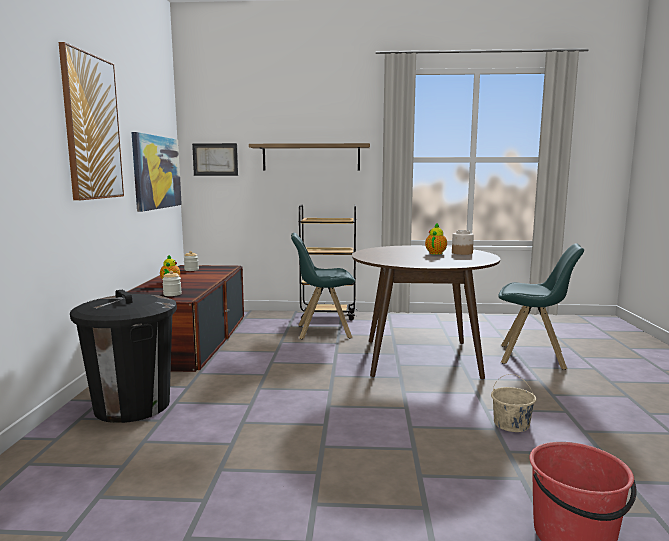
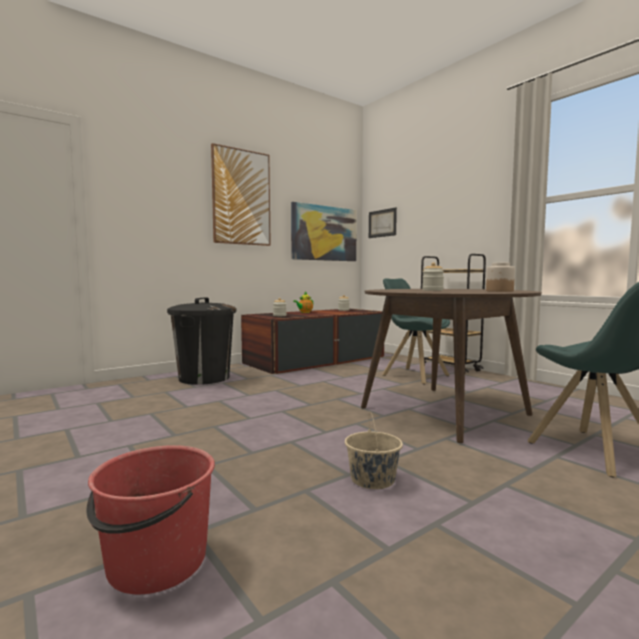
camera: 50 degrees right, 5 degrees down
shelf [249,143,370,170] -> none
teapot [425,223,447,255] -> none
none -> jar [422,262,444,291]

